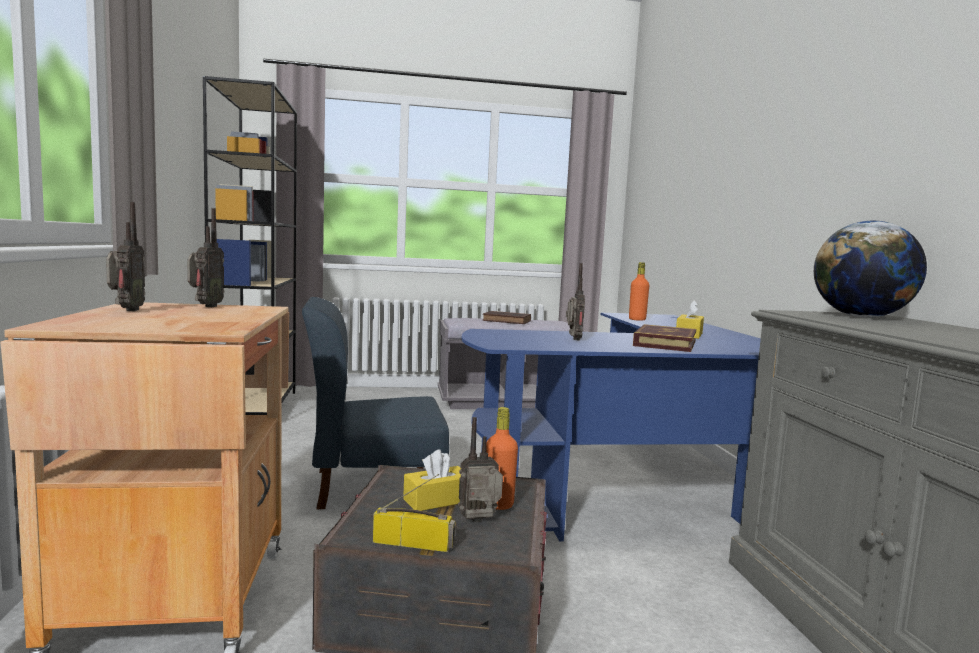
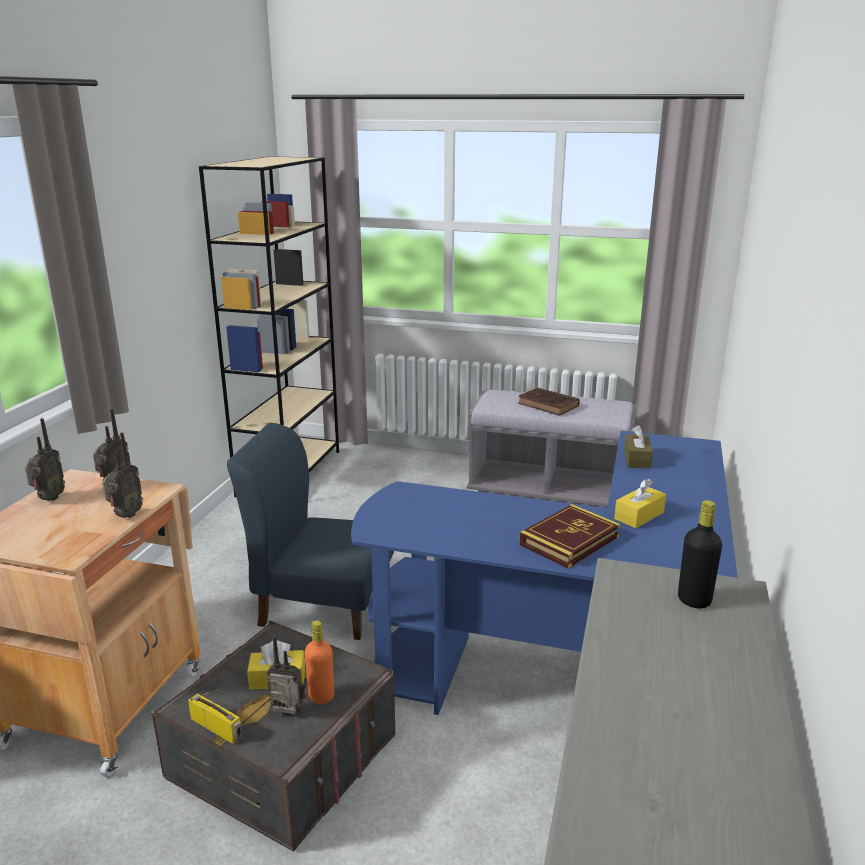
camera: 25 degrees right, 15 degrees up
radio [566,263,585,340] -> radio moved to [102,432,143,518]
orange bottle [629,262,649,321] -> brown tissue box [624,425,653,469]
globe [814,221,927,317] -> black bottle [678,500,722,609]

